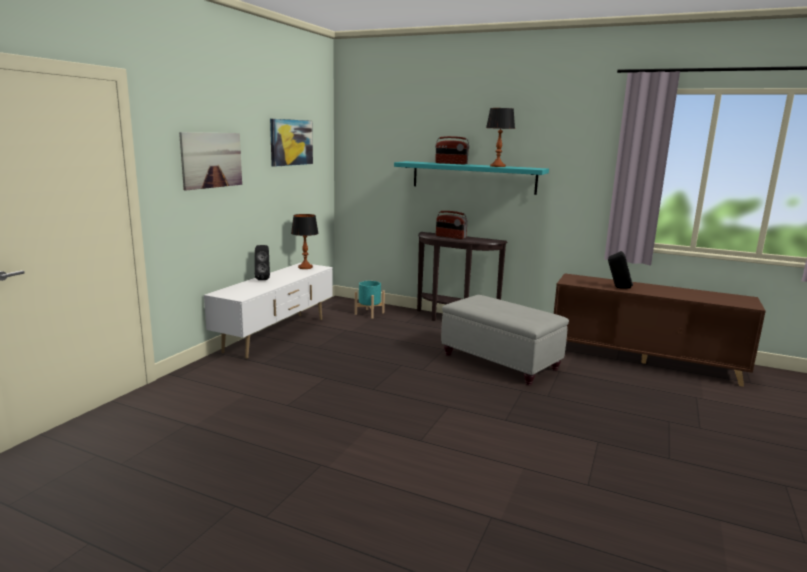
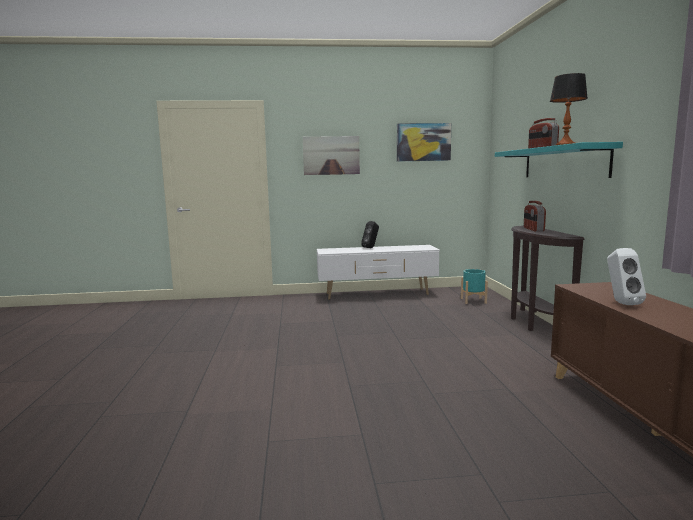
camera: 60 degrees right, 5 degrees down
table lamp [291,214,319,269] -> none
grey ottoman [441,295,569,385] -> none
black speaker [608,251,633,289] -> white speaker [607,248,646,305]

